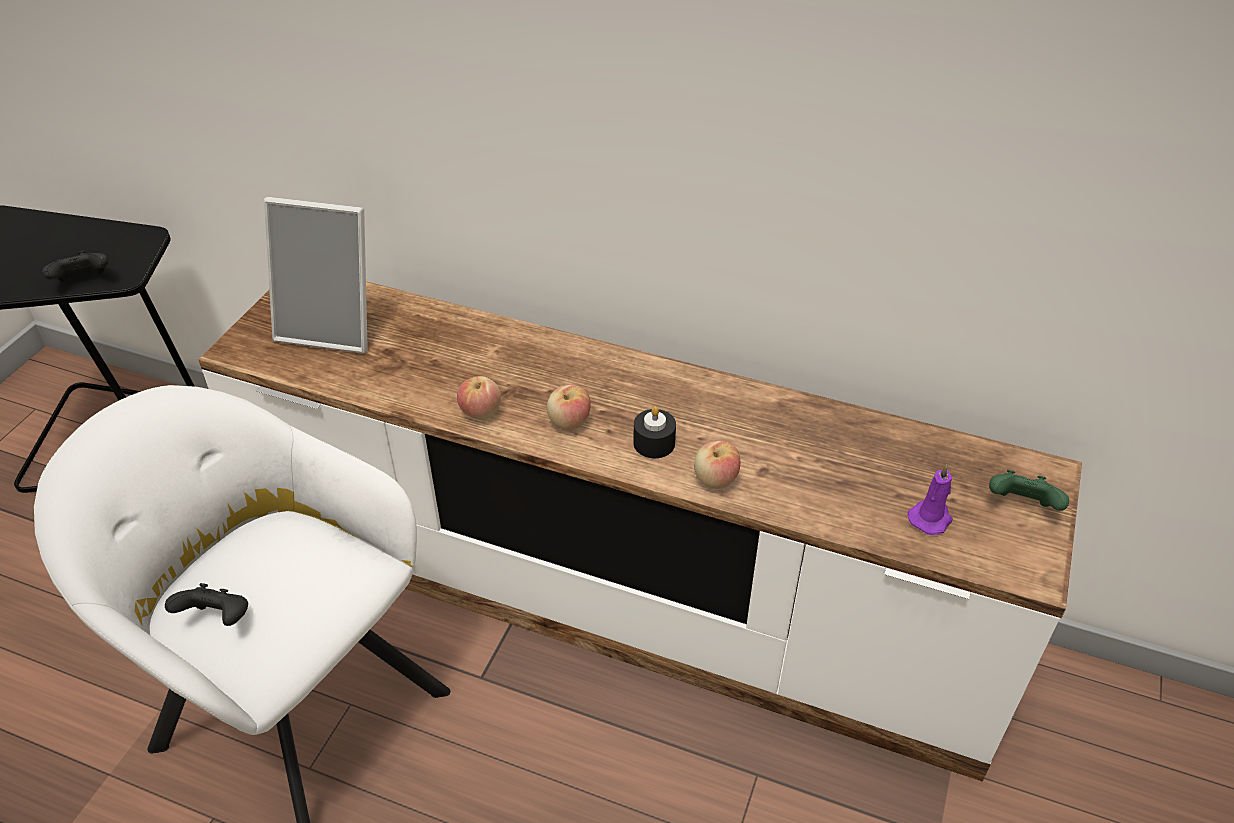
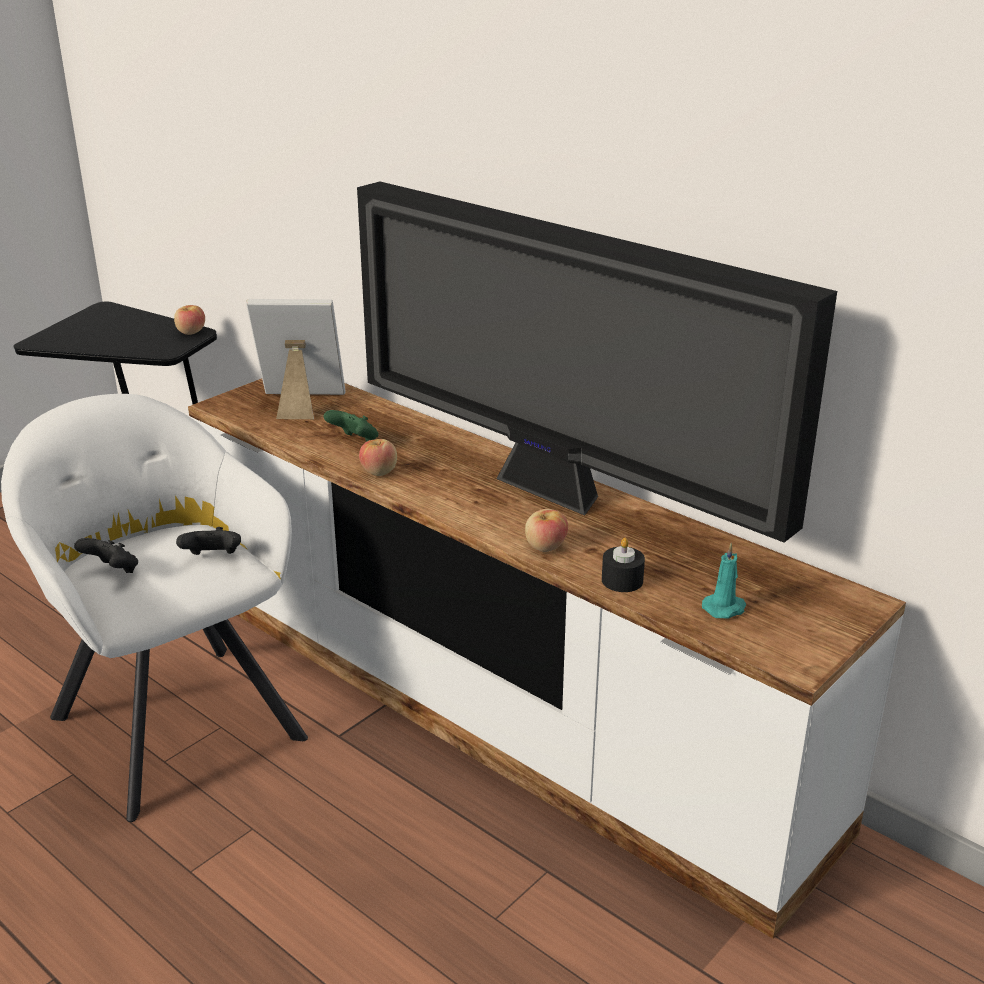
camera: 20 degrees right, 15 degrees down
black game controller [42,251,109,282] -> black game controller moved to [176,527,241,555]
picture frame [264,197,368,354] -> picture frame turned 150 degrees clockwise [246,299,345,419]
apple [547,385,591,431] -> apple moved to [174,305,205,335]
black candle [633,406,676,458] -> black candle moved to [602,538,645,592]
purple candle [908,464,953,535] -> turquoise candle [702,543,746,619]
green game controller [989,470,1069,511] -> green game controller moved to [324,410,378,442]
none -> television [357,181,837,543]

